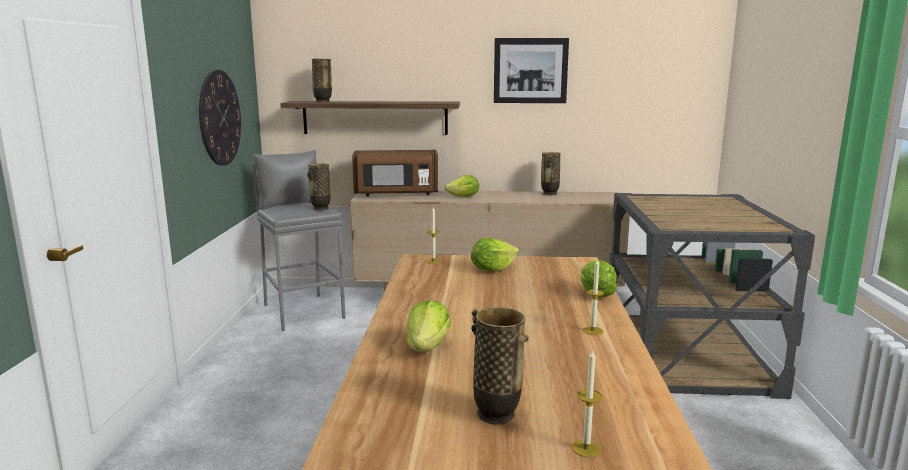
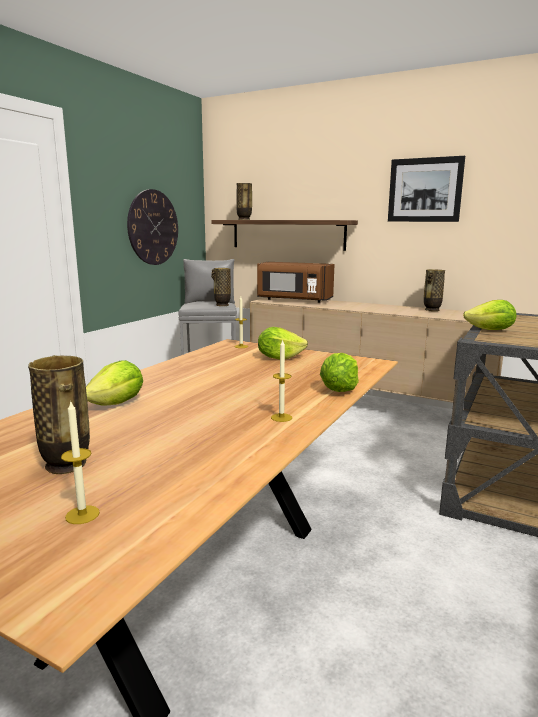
camera: 25 degrees right, 0 degrees up
lettuce [445,175,479,197] -> lettuce moved to [463,300,516,330]

